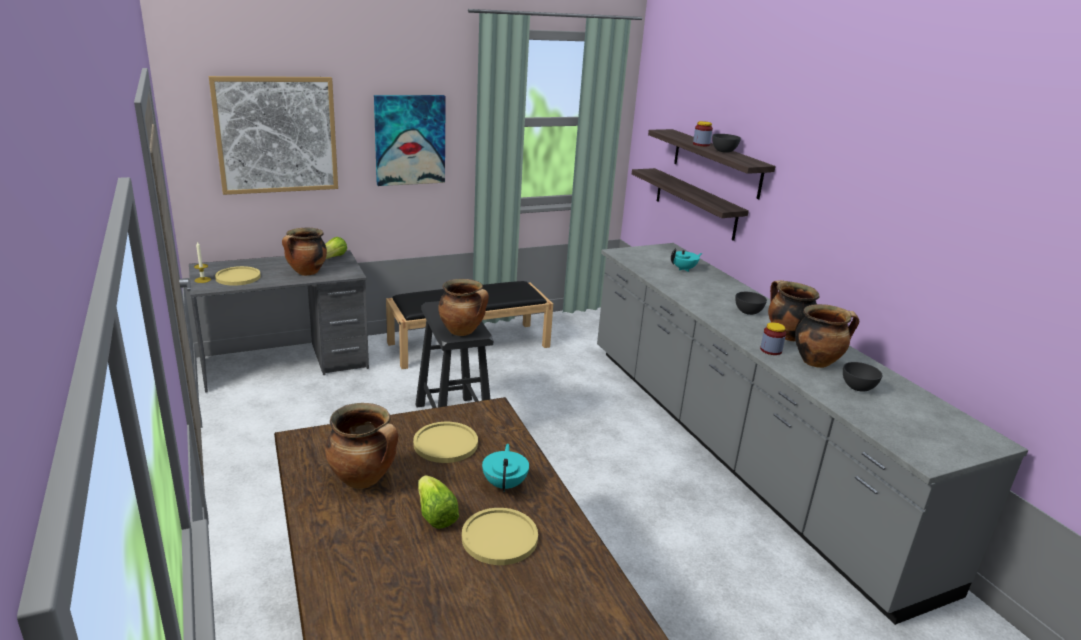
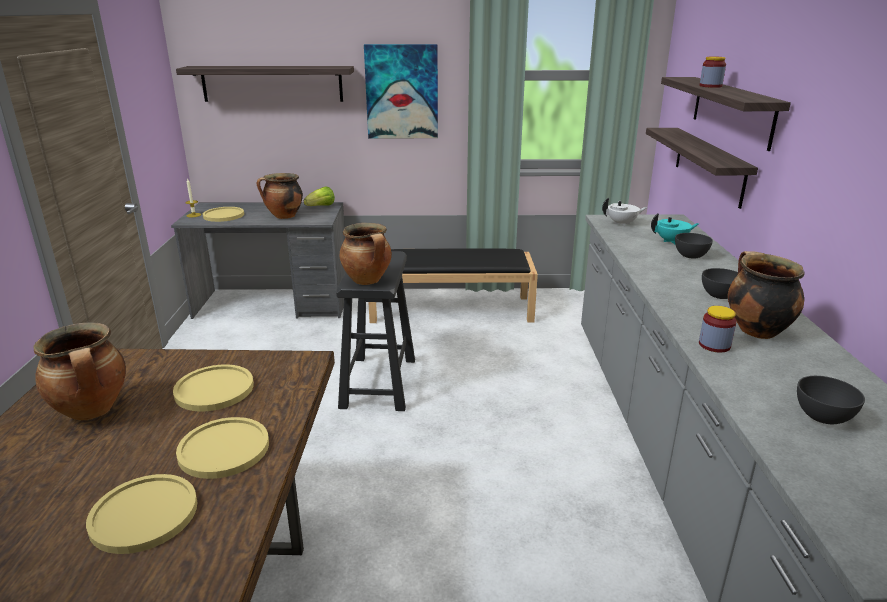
camera: 25 degrees right, 0 degrees up
picture [209,76,338,195] -> shelf [176,66,354,102]
lettuce [418,475,459,529] -> none
turquoise teapot [482,444,529,492] -> yellow plate [176,417,269,479]
grey bowl [712,134,741,153] -> grey bowl moved to [675,233,713,259]
cooking pot [795,304,859,368] -> none
none -> white teapot [602,197,647,227]

